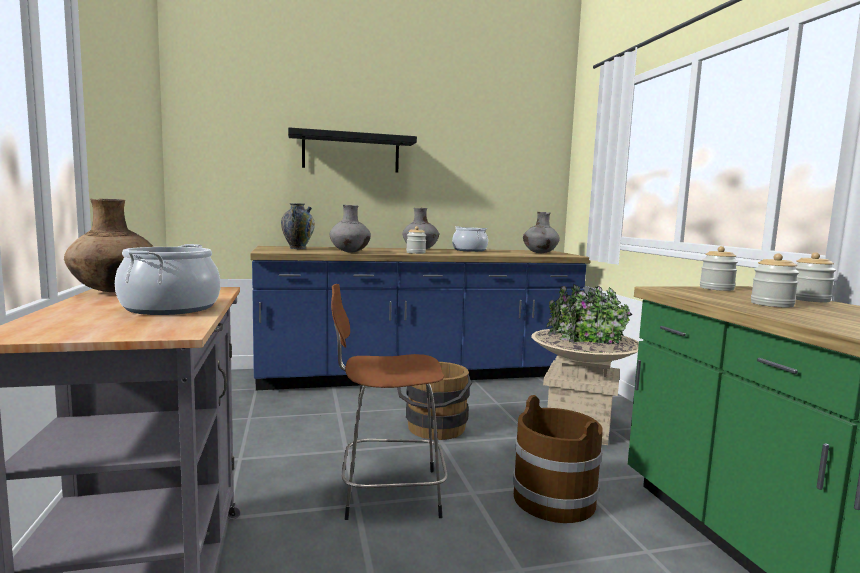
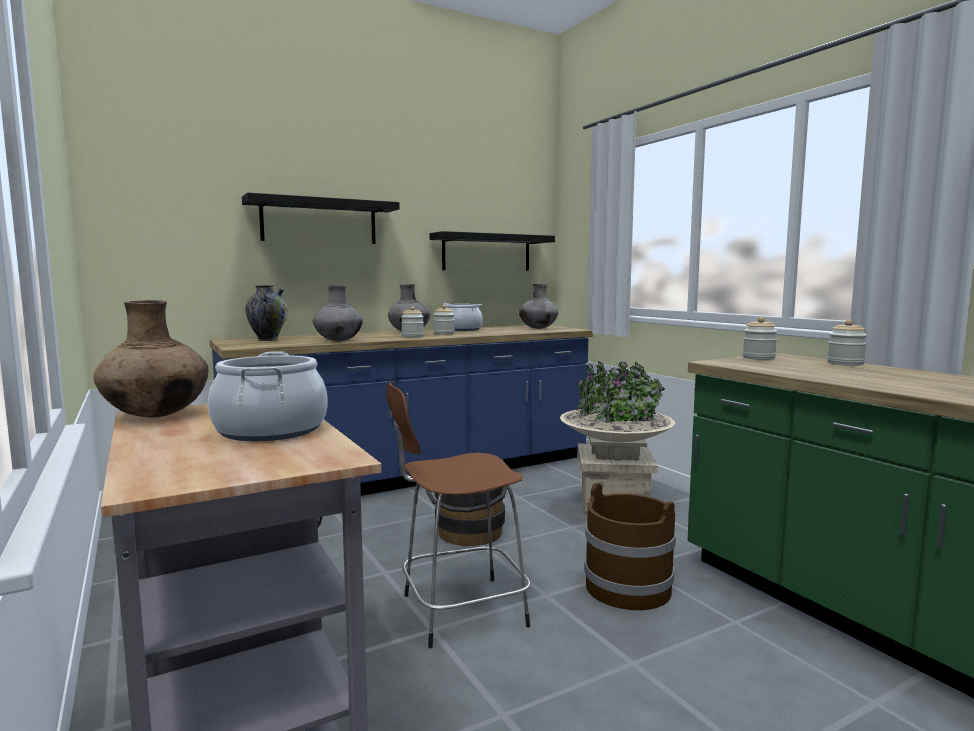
camera: 15 degrees left, 0 degrees up
jar [751,253,799,308] -> jar moved to [433,305,455,335]
none -> black shelf [430,231,555,271]

